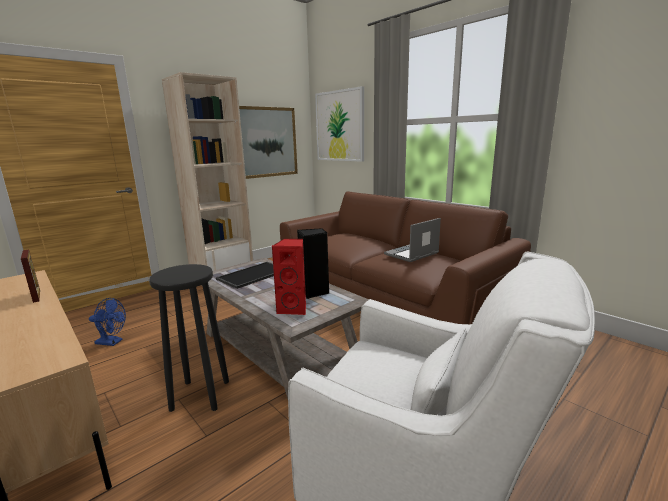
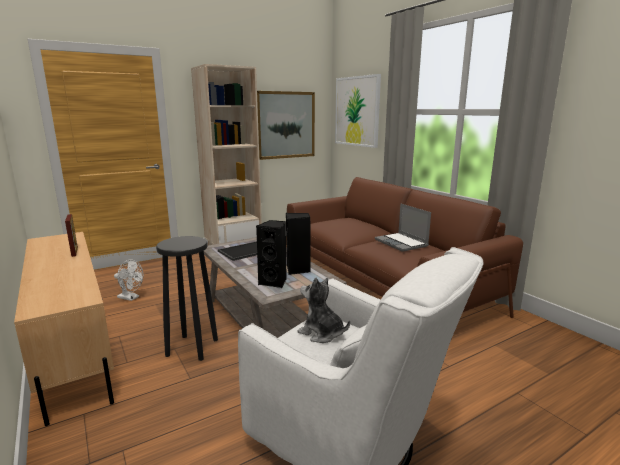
camera: 10 degrees right, 0 degrees up
blue fan [89,298,126,346] -> white fan [114,259,143,301]
red speaker [272,239,306,315] -> black speaker [256,220,287,288]
laptop [384,218,441,262] -> laptop turned 90 degrees counterclockwise [375,203,431,252]
none -> plush toy [298,277,350,343]

